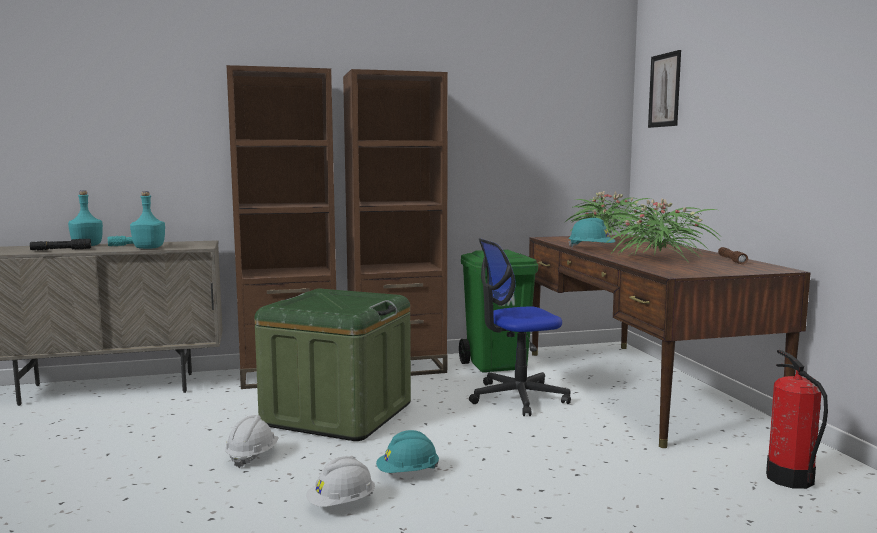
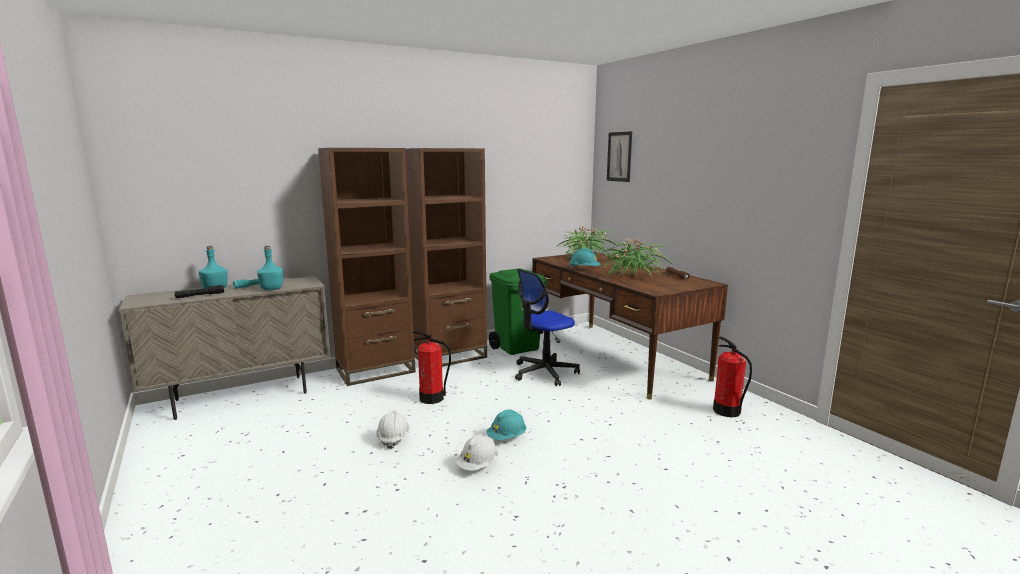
camera: 15 degrees left, 5 degrees up
green storage box [254,288,411,441] -> fire extinguisher [413,331,451,404]

